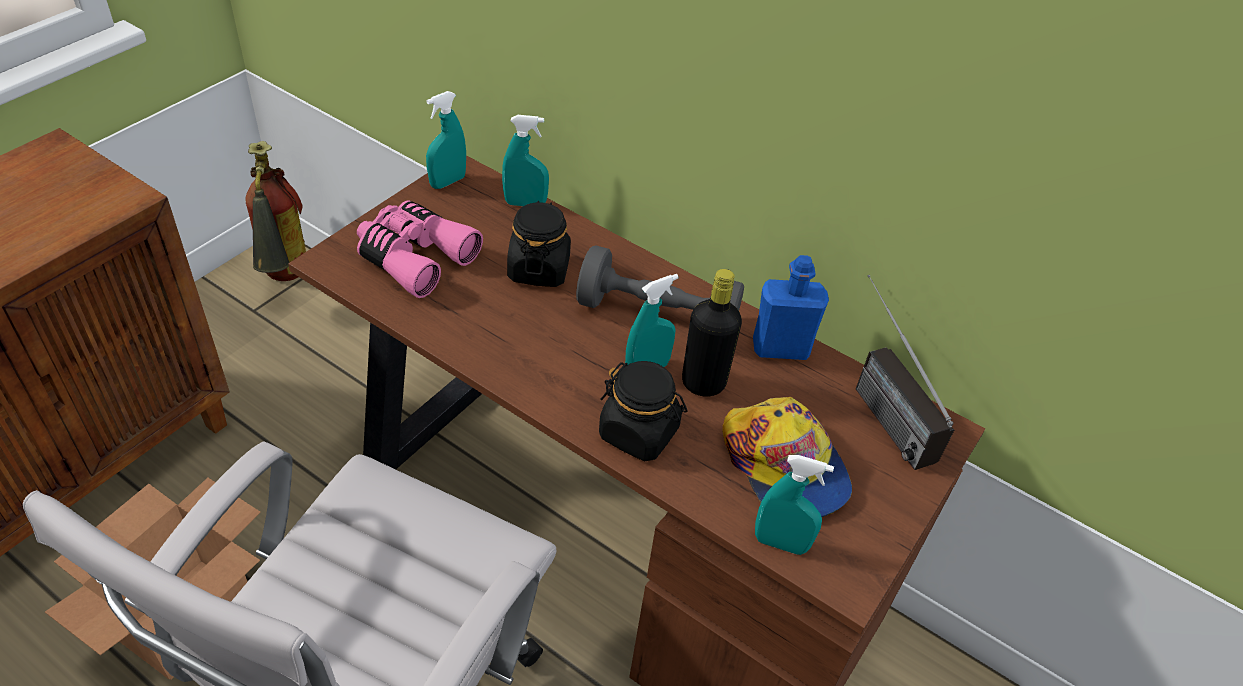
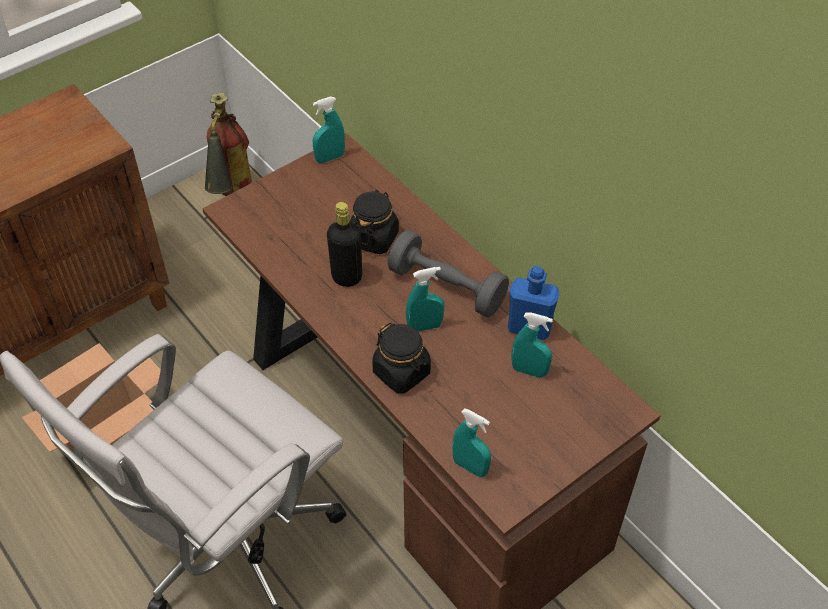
camera: 20 degrees right, 5 degrees up
pink binoculars [357,200,483,298] -> none
turquoise spray bottle [502,115,549,206] -> turquoise spray bottle moved to [511,312,553,378]
black bottle [682,269,742,397] -> black bottle moved to [327,202,362,287]
cap [722,397,852,517] -> none
radio [856,275,954,470] -> none

